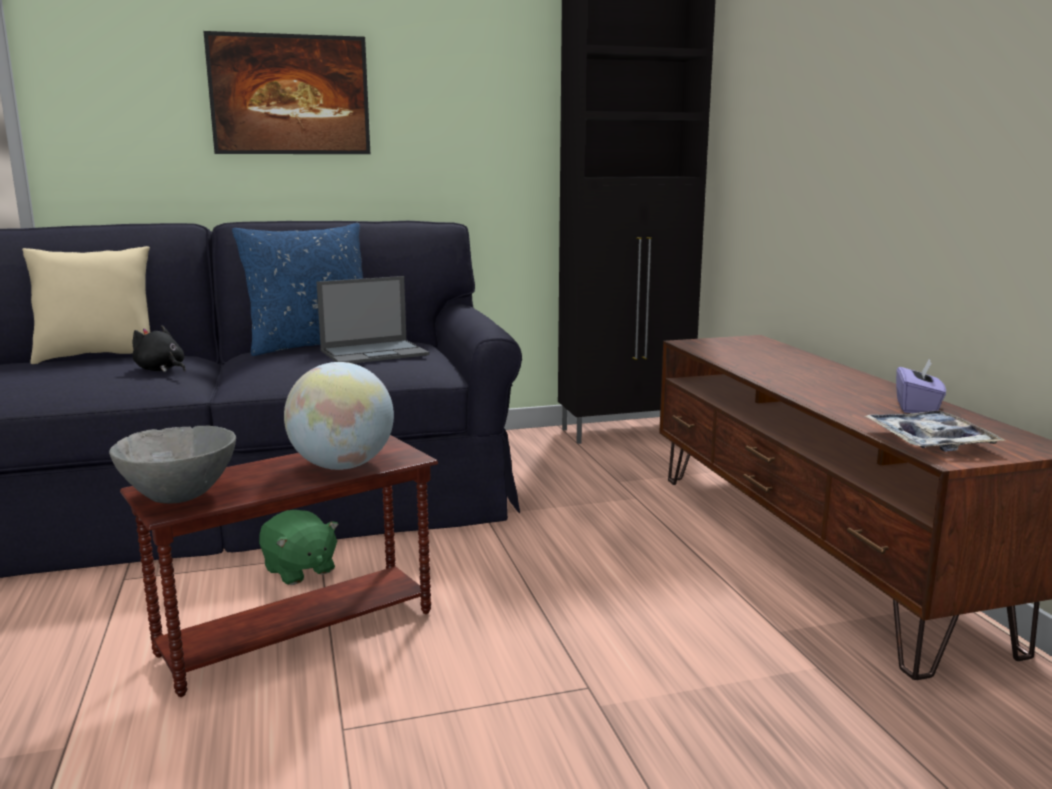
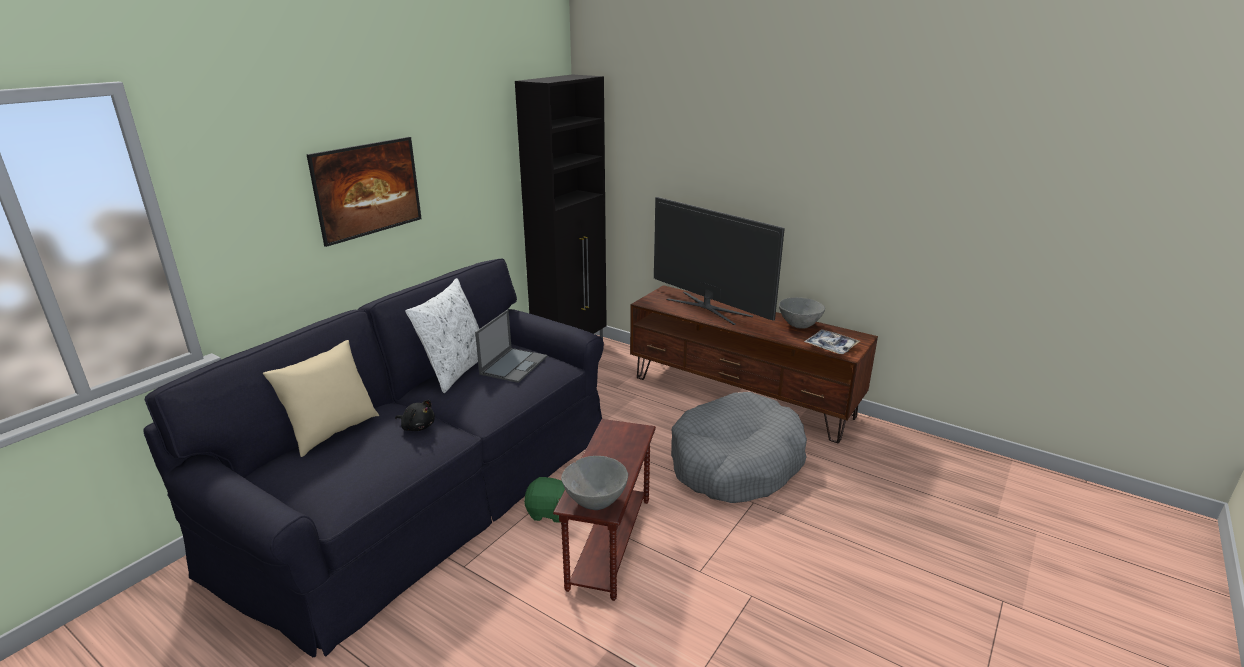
camera: 40 degrees left, 10 degrees up
black plush toy [132,325,186,372] -> black plush toy turned 150 degrees counterclockwise [395,400,435,431]
blue pillow [232,223,363,356] -> white pillow [405,278,479,393]
globe [284,362,394,470] -> none
purple tissue box [896,358,946,413] -> grey bowl [779,297,825,329]
none -> television [654,197,785,325]
none -> grey dog bed [671,392,807,503]

